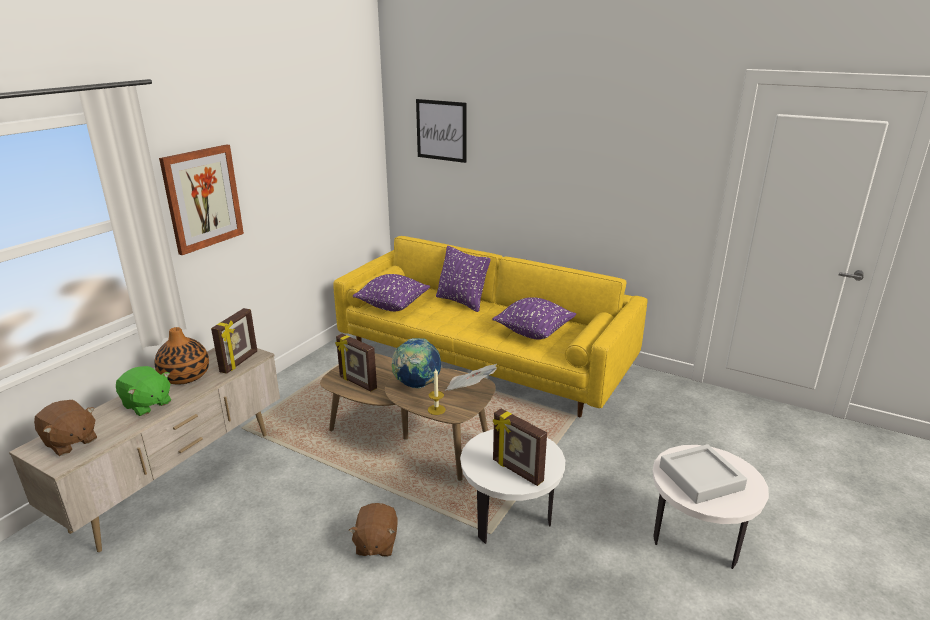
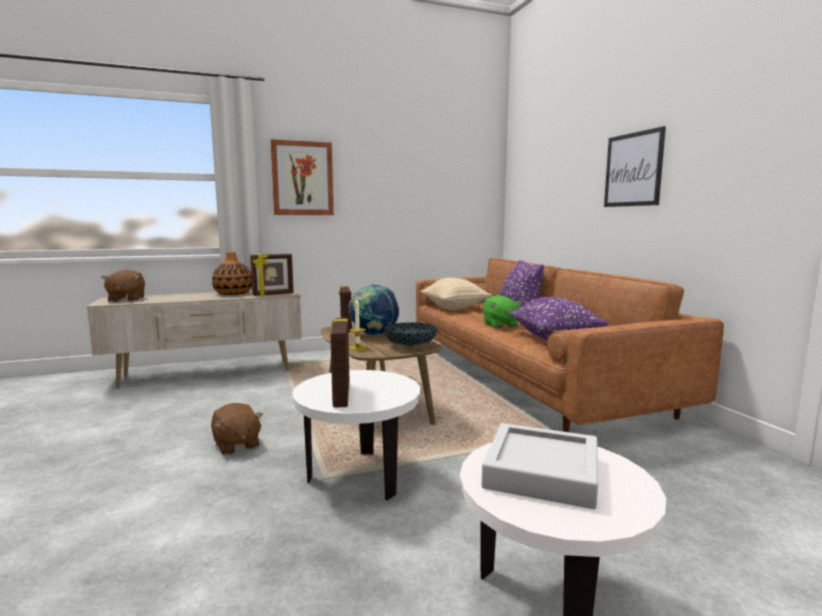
camera: 40 degrees right, 15 degrees down
green plush toy [116,366,171,416] -> green plush toy moved to [483,295,522,328]
yellow sofa [333,236,648,417] -> brown sofa [416,258,724,432]
brown plush toy [349,503,398,557] -> brown plush toy turned 75 degrees counterclockwise [211,403,263,455]
purple pillow [353,274,430,311] -> beige pillow [421,278,492,310]
picture [416,99,467,163] -> picture moved to [604,126,666,207]
newspaper [444,364,497,391] -> bowl [384,322,438,346]

